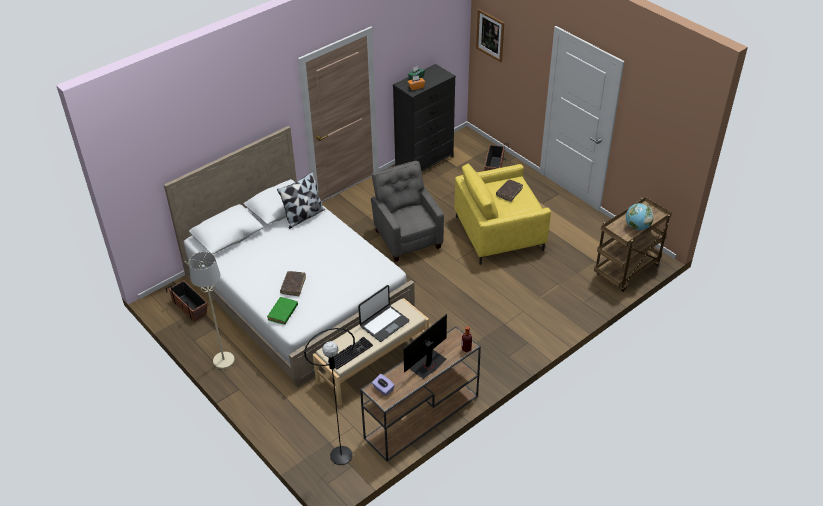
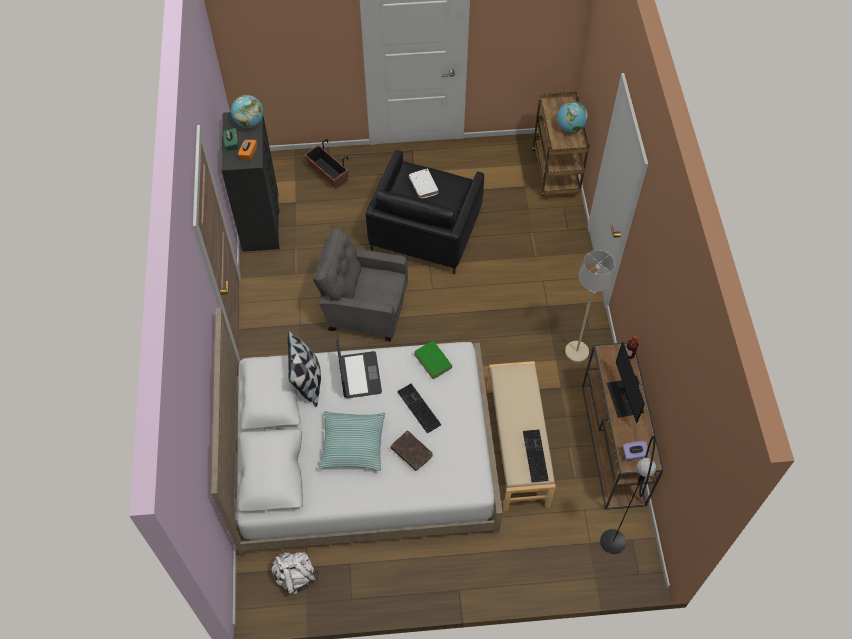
camera: 55 degrees left, 15 degrees up
planter [166,280,208,322] -> white backpack [271,552,319,595]
beige floor lamp [189,252,235,369] -> beige floor lamp moved to [565,250,615,362]
green book [267,297,298,325] -> green book moved to [414,341,452,379]
laptop [358,285,409,342] -> laptop moved to [336,339,382,398]
yellow armchair [455,164,551,265] -> black armchair [366,150,484,274]
picture [476,9,504,62] -> none
brown book [496,180,523,202] -> white book [409,169,439,199]
none -> globe [231,95,264,128]
none -> pillow [319,411,385,471]
none -> keyboard [397,384,441,433]

